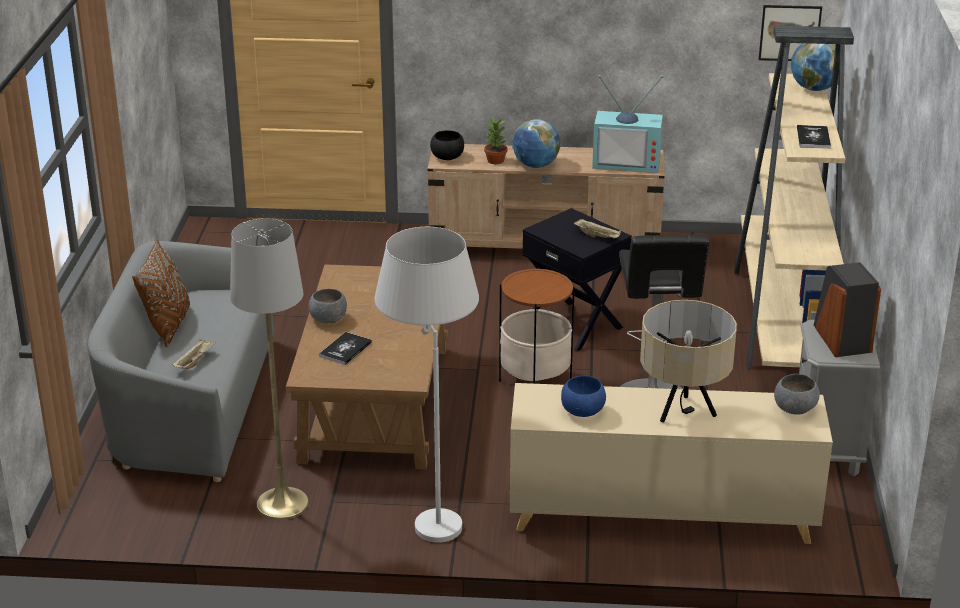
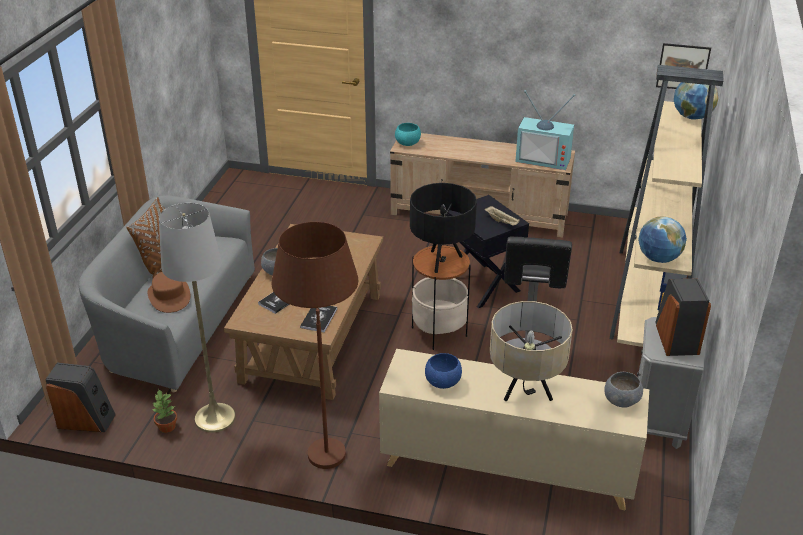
camera: 10 degrees right, 5 degrees up
beige tray [172,339,216,369] -> brown hat [148,272,190,313]
white floor lamp [375,227,479,543] -> brown floor lamp [272,222,358,469]
black bowl [430,130,464,160] -> turquoise bowl [395,123,421,146]
potted plant [484,116,507,164] -> potted plant moved to [152,389,177,433]
globe [512,119,560,168] -> globe moved to [638,216,687,263]
book [797,125,831,149] -> book moved to [300,306,337,332]
none -> speaker [45,363,116,432]
none -> black table lamp [410,183,477,273]

